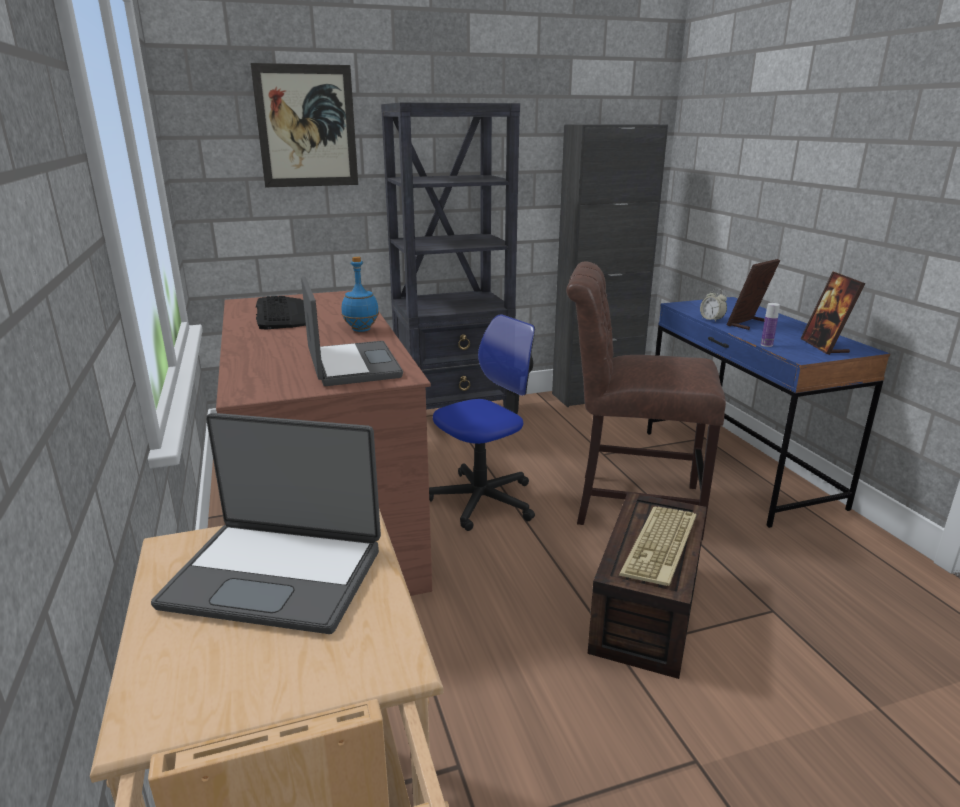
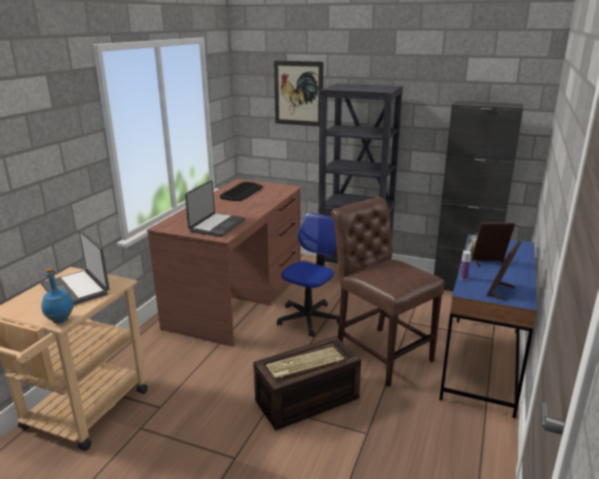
camera: 40 degrees right, 0 degrees up
blue bottle [342,256,379,332] -> blue bottle moved to [41,268,74,324]
office chair [429,314,535,531] -> office chair turned 60 degrees counterclockwise [277,212,340,337]

